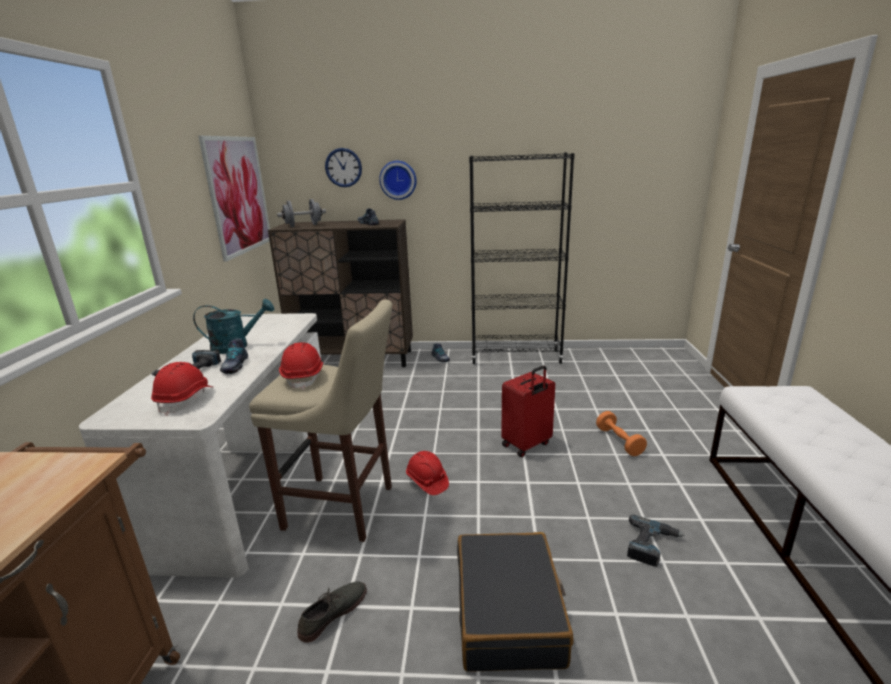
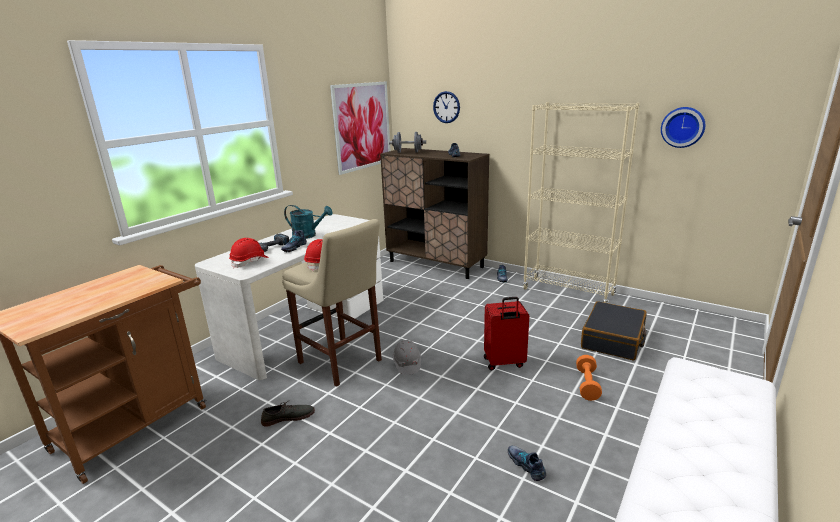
camera: 30 degrees right, 0 degrees up
wall clock [379,161,417,200] -> wall clock moved to [661,107,705,148]
red hard hat [406,451,449,495] -> grey hard hat [393,340,421,375]
black suitcase [457,532,574,672] -> black suitcase moved to [581,301,647,360]
black bookcase [469,152,575,364] -> beige bookcase [523,102,639,303]
power drill [627,515,685,567] -> shoe [508,446,546,481]

